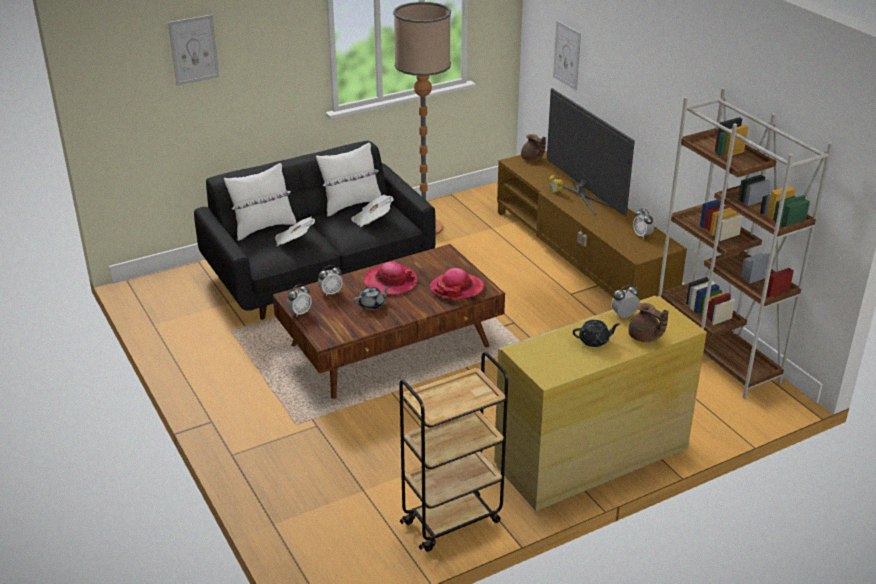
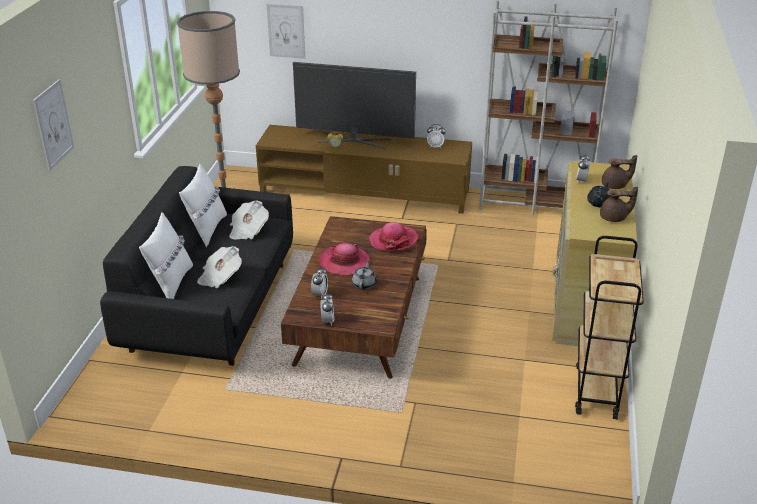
camera: 50 degrees left, 0 degrees up
brown teapot [521,134,546,161] -> brown teapot moved to [600,186,638,222]

